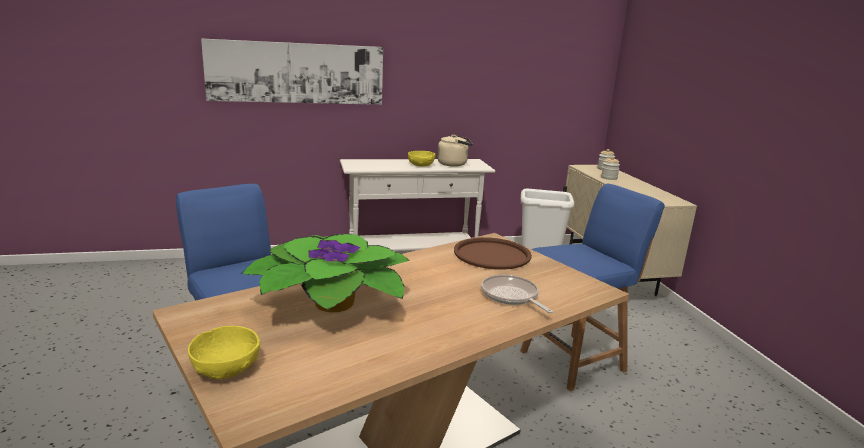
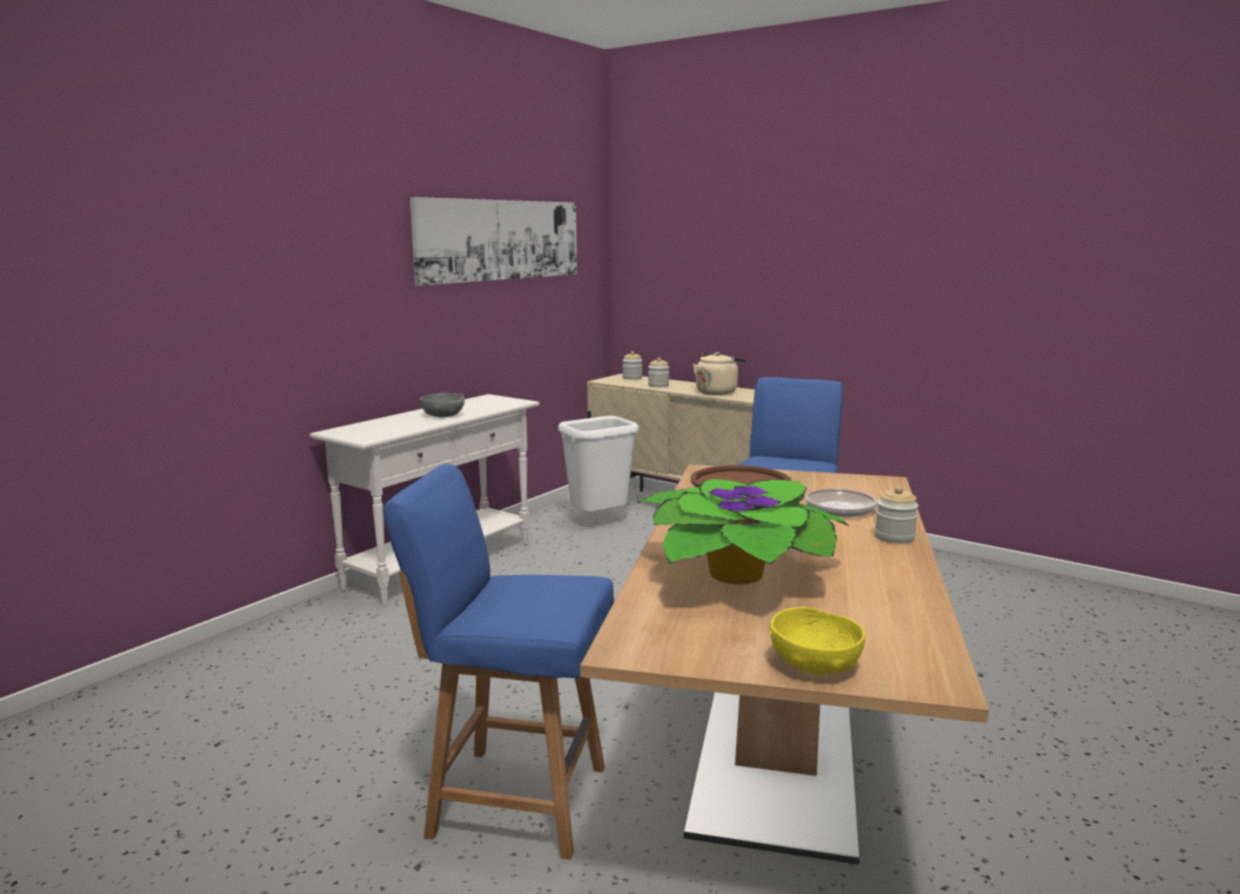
camera: 40 degrees left, 5 degrees down
picture [201,39,383,105] -> picture moved to [410,197,577,286]
yellow bowl [408,151,435,167] -> grey bowl [420,392,465,417]
beige kettle [437,134,473,167] -> beige kettle moved to [693,352,746,395]
none -> jar [875,486,919,544]

